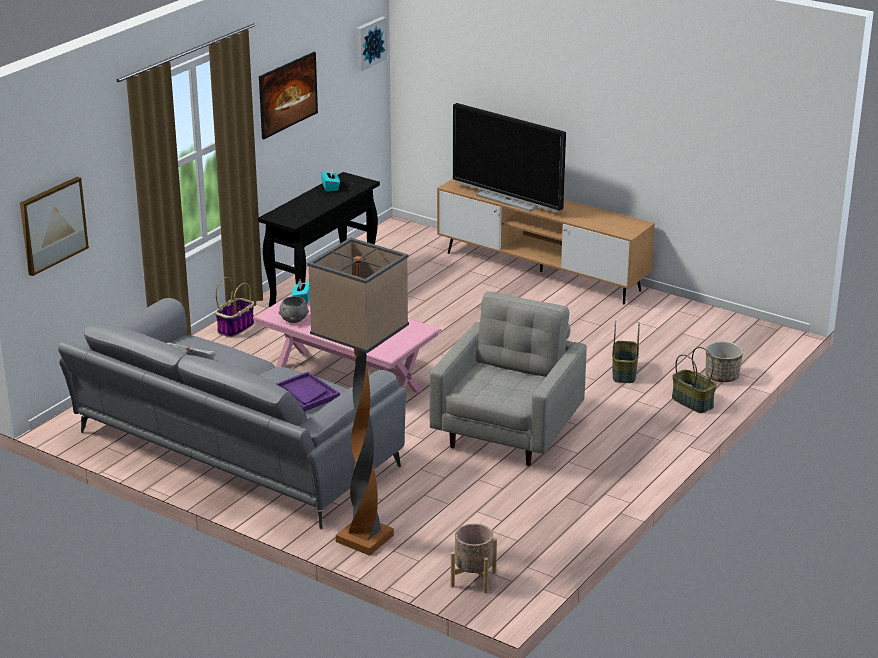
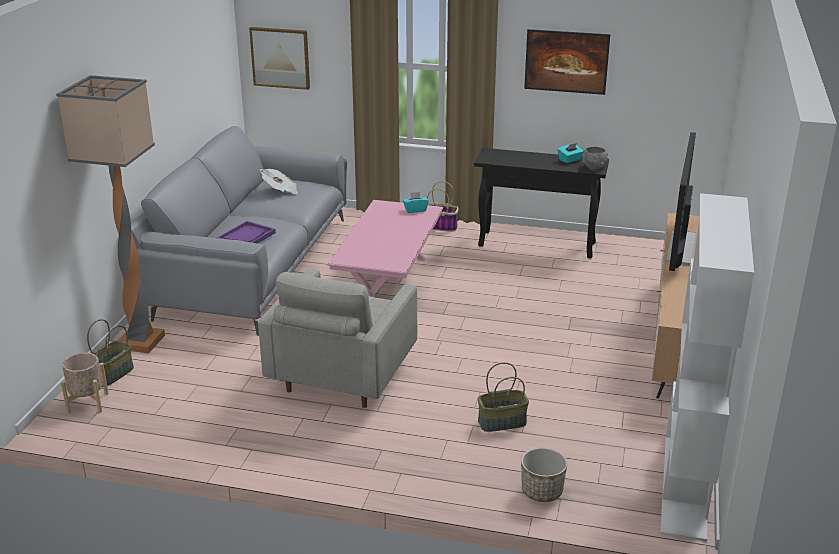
camera: 70 degrees right, 0 degrees up
grey bowl [278,296,309,323] -> grey bowl moved to [582,146,608,169]
picture [356,17,387,71] -> none
grey armchair [430,291,587,466] -> grey armchair turned 105 degrees clockwise [258,268,417,408]
basket [672,347,717,413] -> basket moved to [87,319,134,387]
none -> white bookcase [660,193,754,542]

